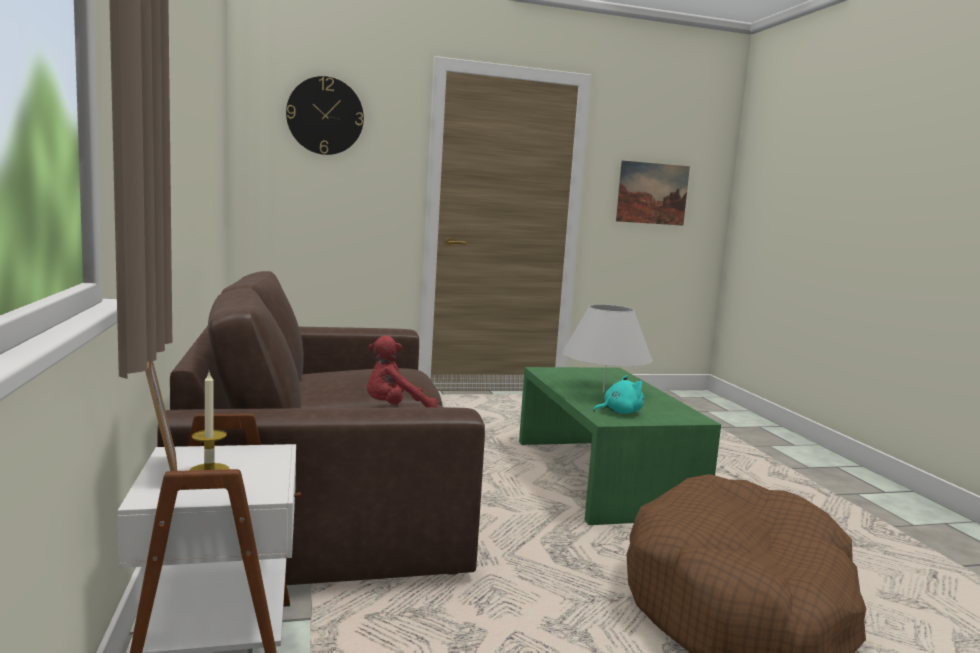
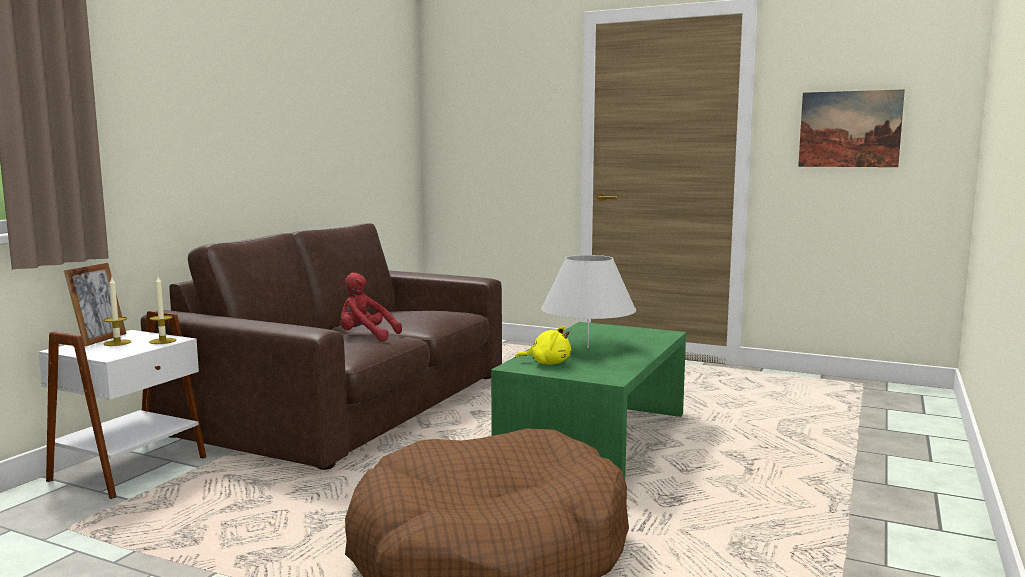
camera: 40 degrees right, 0 degrees up
wall clock [286,76,364,155] -> none
turquoise plush toy [593,375,644,414] -> yellow plush toy [515,327,571,365]
none -> candle [149,277,176,344]

